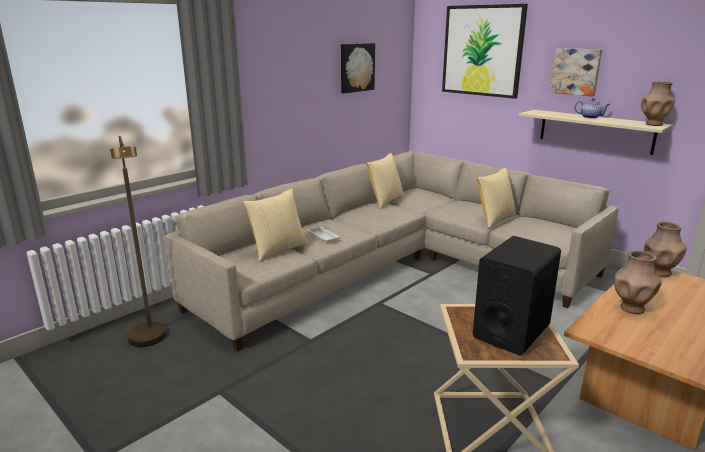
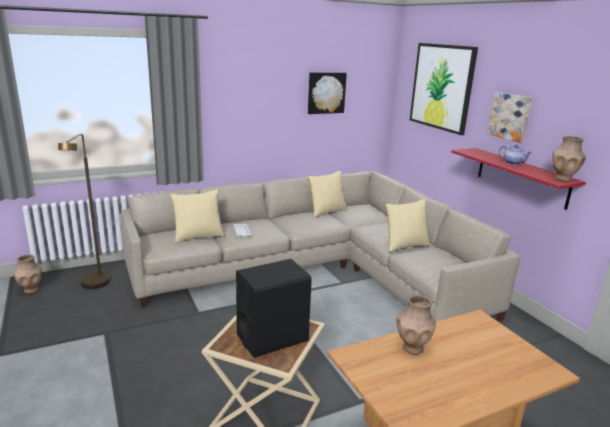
camera: 20 degrees right, 0 degrees up
beige shelf [519,110,673,155] -> red shelf [451,148,586,210]
brown vase [644,222,687,277] -> brown vase moved to [13,254,42,294]

